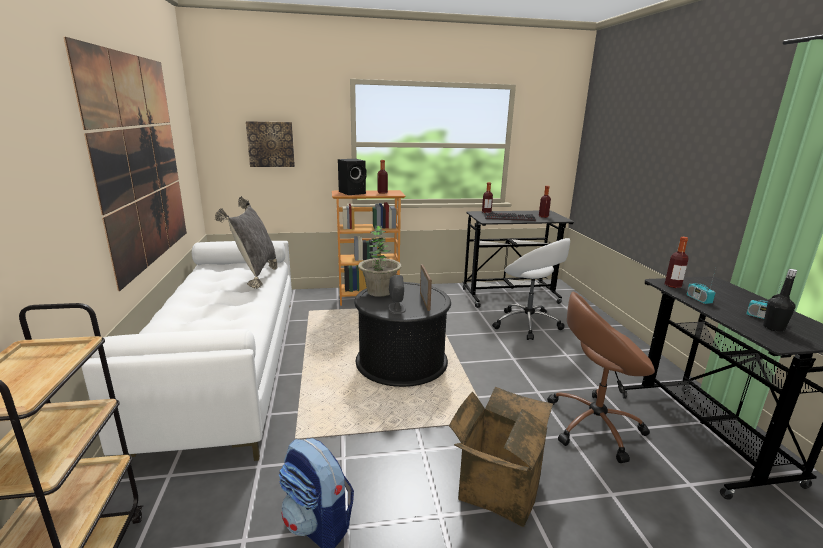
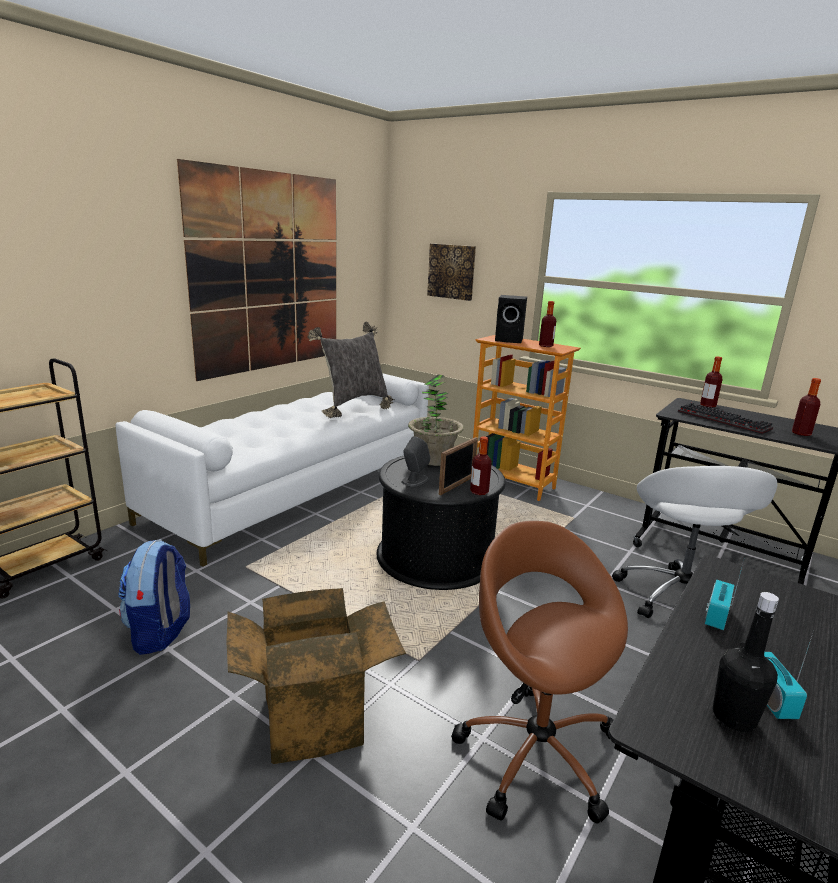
camera: 45 degrees right, 0 degrees up
bottle [665,237,689,288] -> bottle moved to [470,436,492,495]

